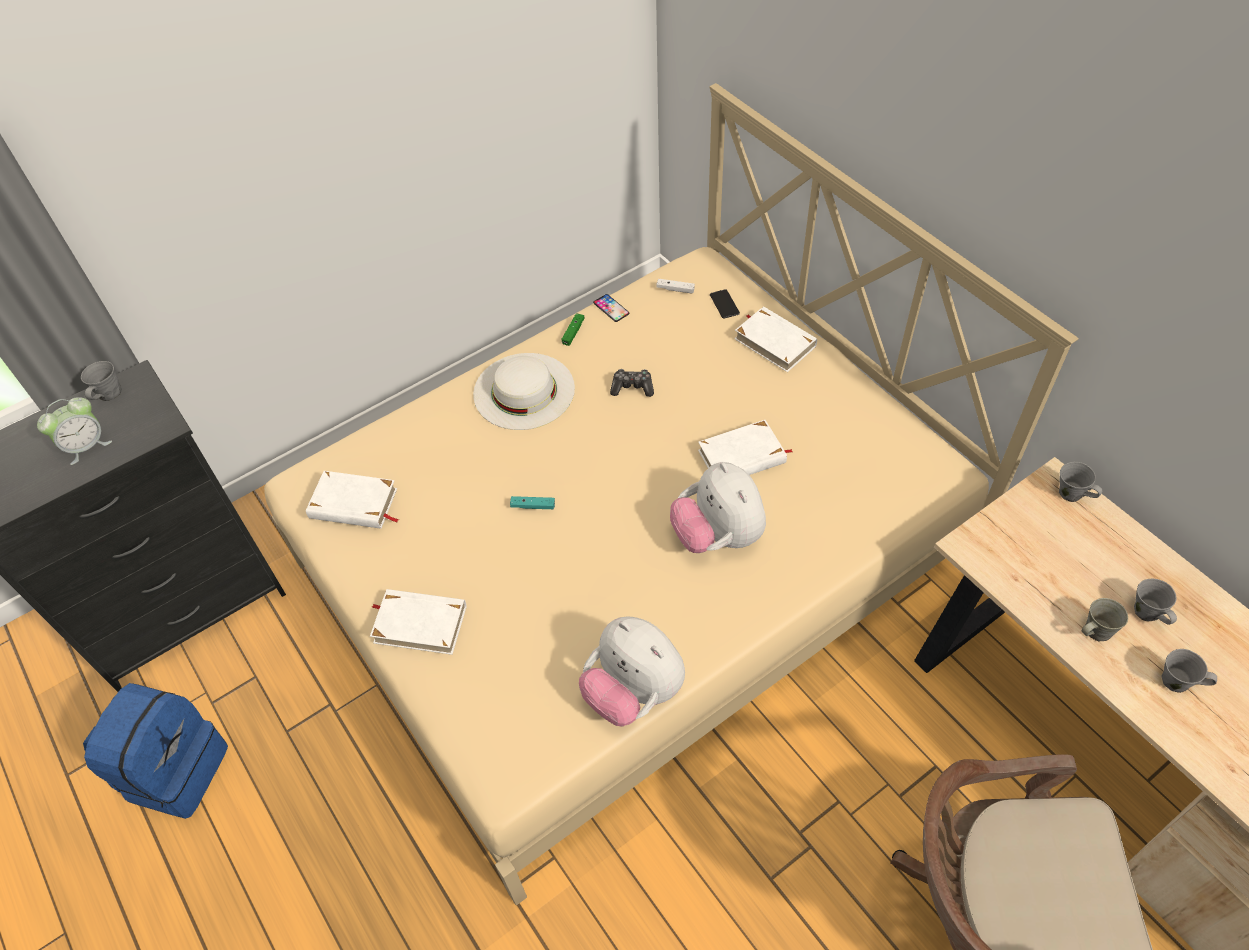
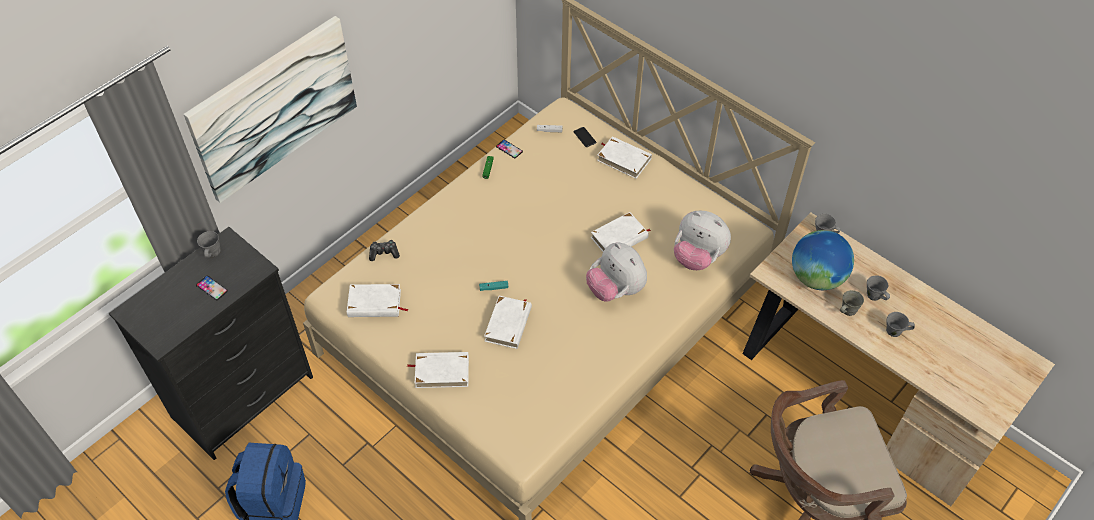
camera: 15 degrees left, 0 degrees up
alarm clock [37,397,112,465] -> phone [196,276,228,300]
white hat [473,353,575,430] -> none
plush toy [579,617,685,727] -> plush toy moved to [674,211,731,270]
game controller [610,369,654,397] -> game controller moved to [369,240,400,261]
none -> picture [183,16,357,203]
none -> white book [484,296,532,349]
none -> globe [792,230,854,290]

